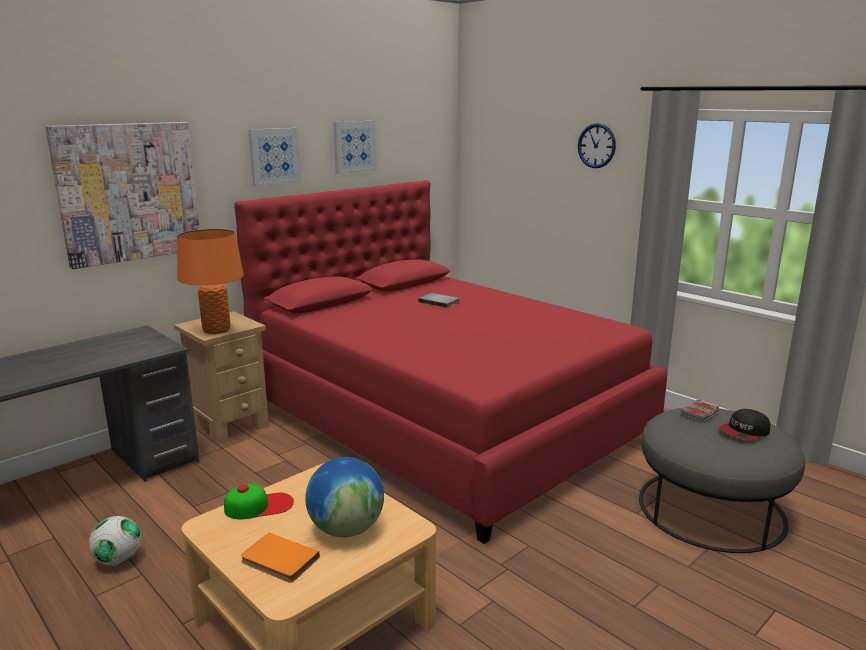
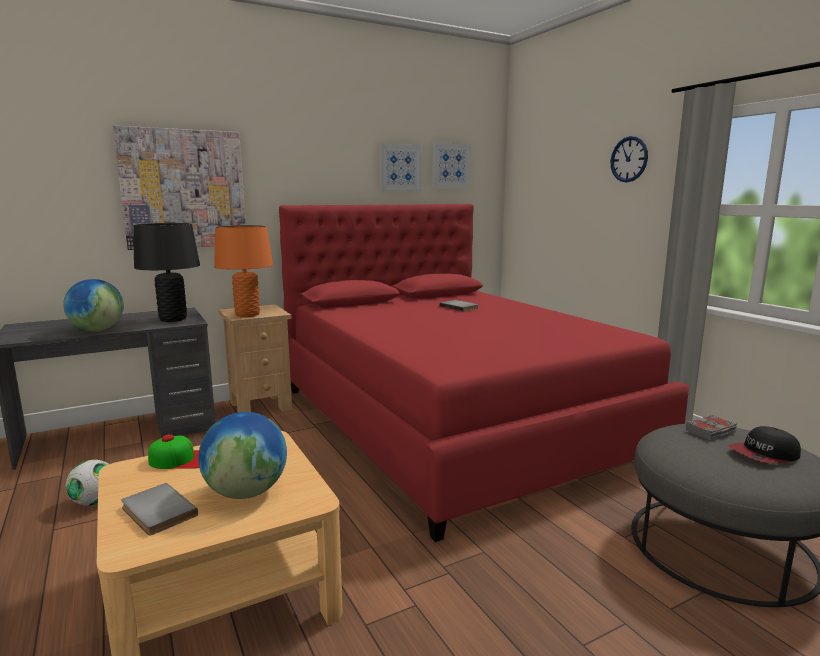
camera: 15 degrees right, 5 degrees down
orange book [241,533,320,583] -> grey book [121,483,198,535]
picture [248,128,302,186] -> picture moved to [433,142,471,187]
none -> globe [63,279,124,331]
none -> black table lamp [134,223,200,322]

